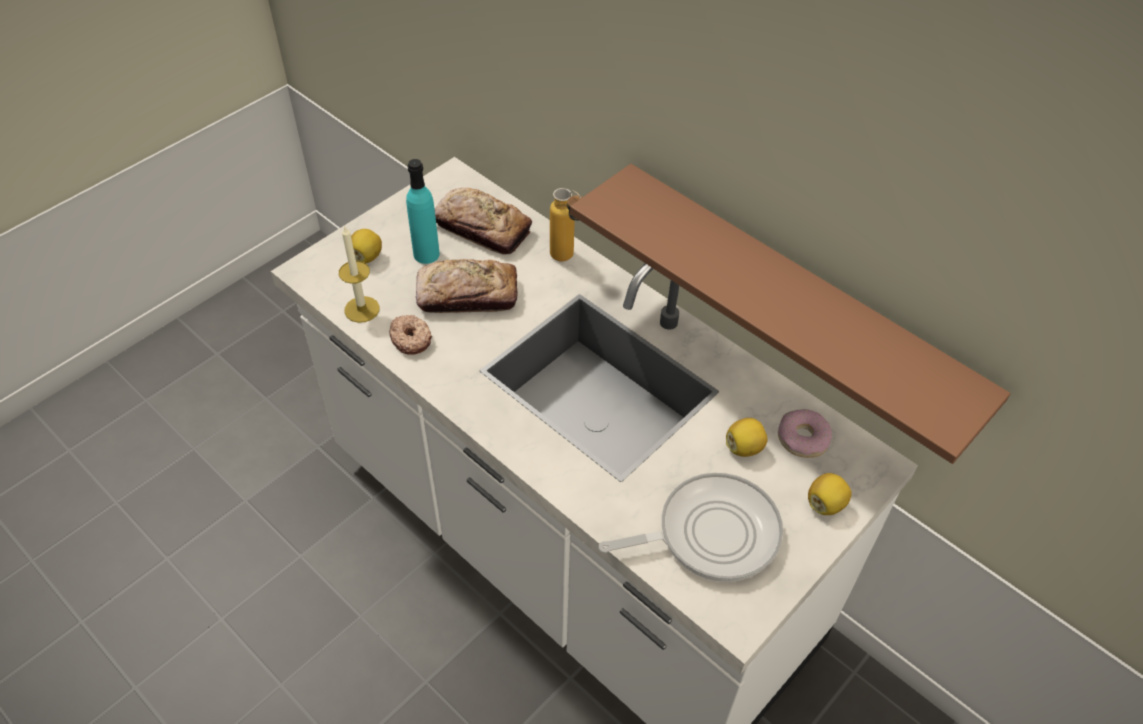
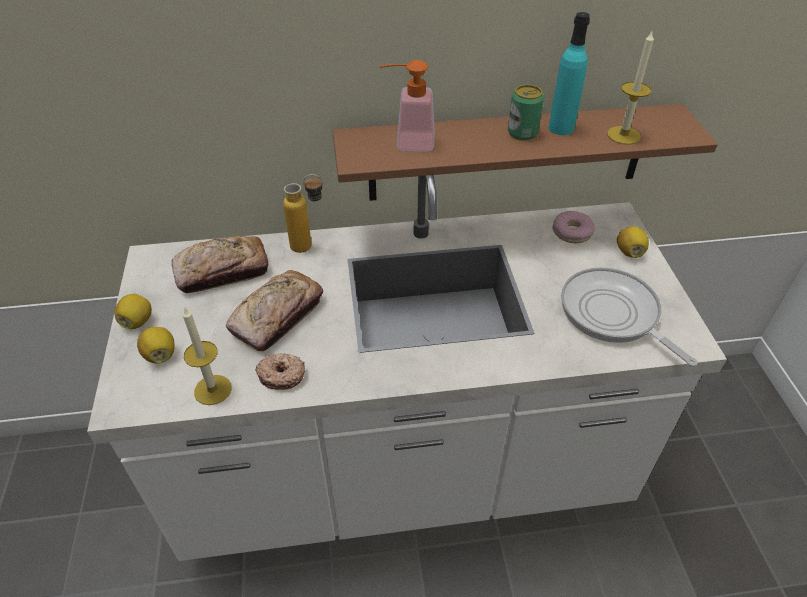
camera: 50 degrees left, 5 degrees down
turquoise bottle [406,159,440,264] -> turquoise bottle moved to [549,12,590,135]
frying pan [599,473,783,582] -> frying pan turned 60 degrees counterclockwise [561,267,698,367]
lemon [726,418,768,457] -> lemon moved to [114,294,152,329]
none -> soap dispenser [379,60,435,152]
none -> can [508,85,544,141]
none -> candle [607,32,654,145]

